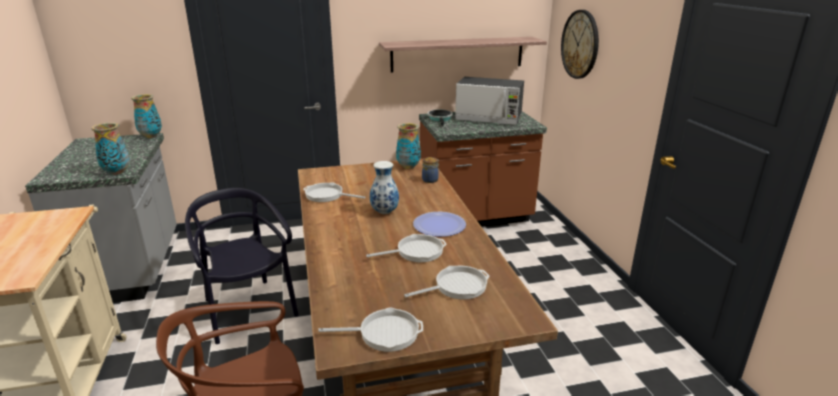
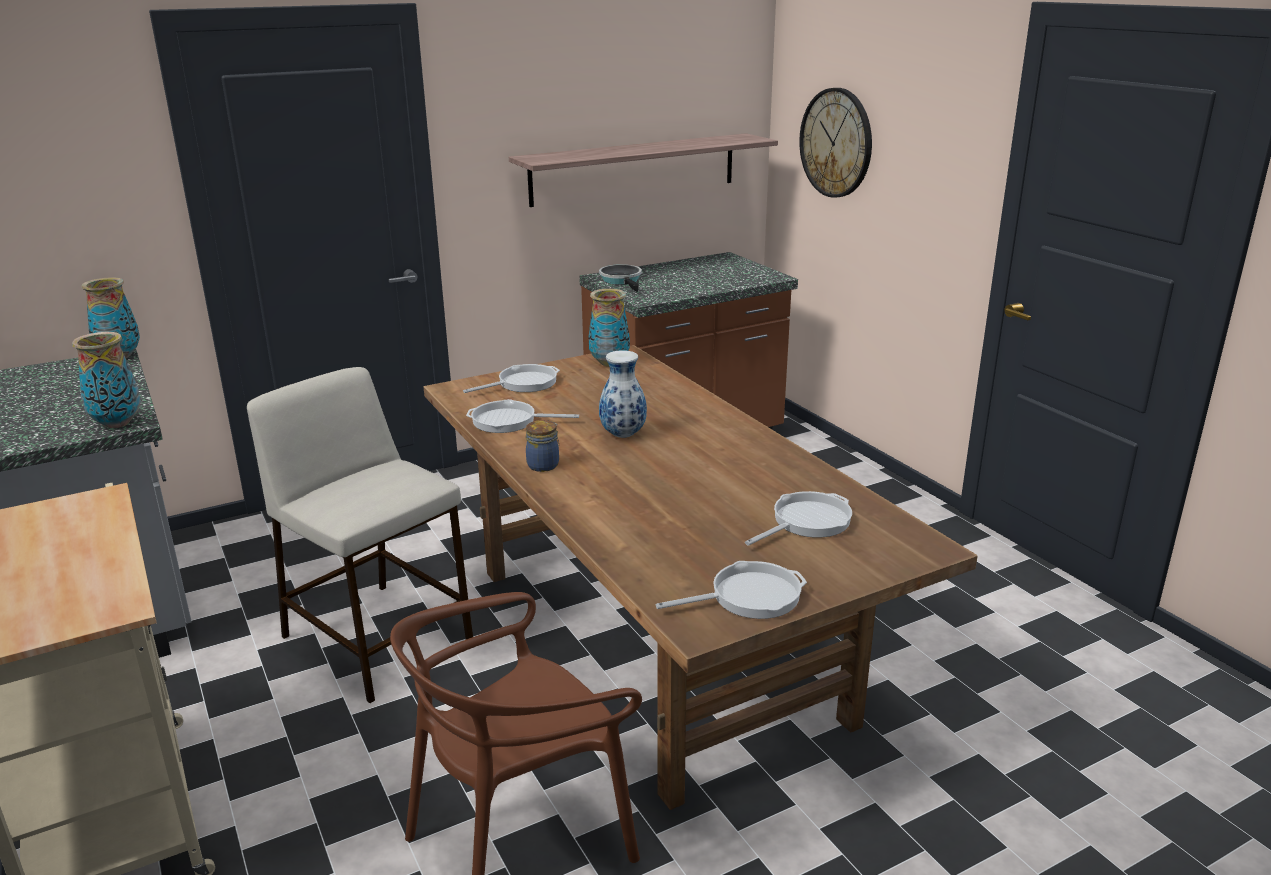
camera: 15 degrees left, 0 degrees up
black chair [185,188,299,344] -> beige stool [247,367,473,703]
frying pan [366,234,447,262] -> frying pan moved to [463,364,560,393]
plate [413,212,466,237] -> none
jar [422,157,440,183] -> jar moved to [526,420,559,472]
microwave [455,77,524,125] -> none

